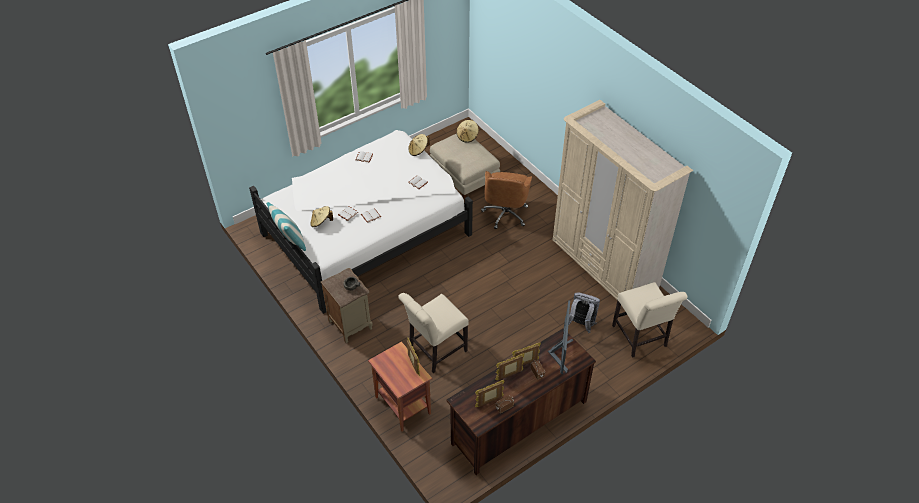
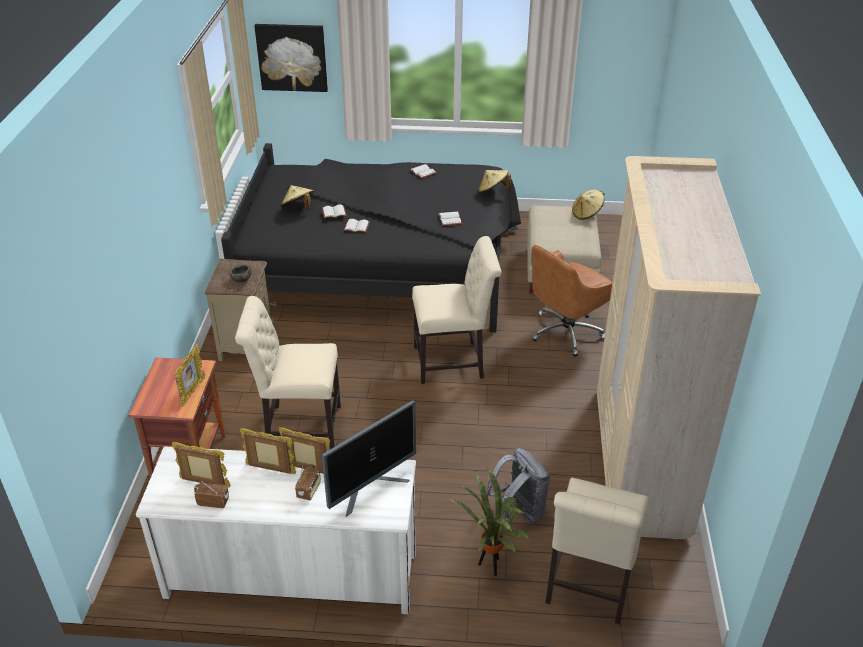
camera: 40 degrees right, 10 degrees down
white bed [249,130,473,314] -> black bed [221,143,521,332]
pillow [266,202,306,251] -> none
brown dresser [446,328,596,475] -> white dresser [136,446,416,614]
none -> picture [254,24,328,92]
none -> beige chair [412,236,502,384]
none -> potted plant [448,466,529,576]

